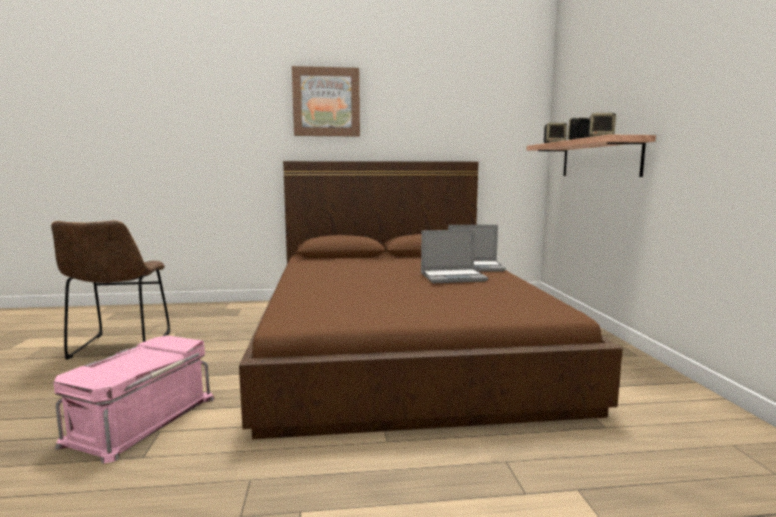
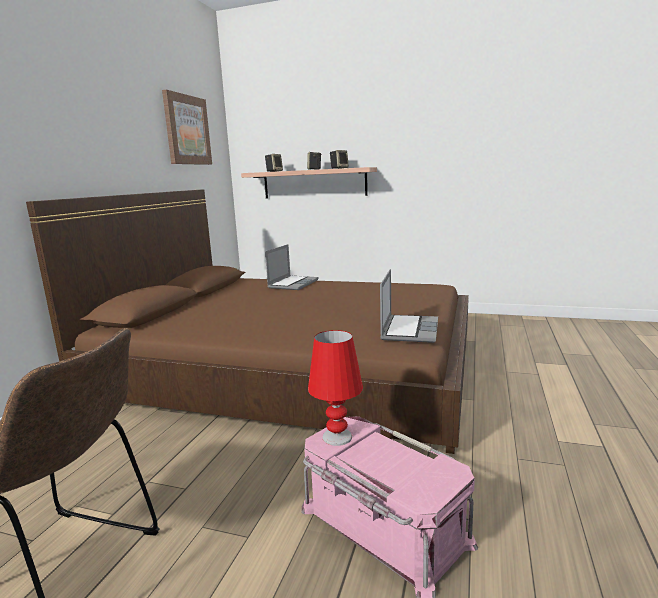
camera: 65 degrees left, 5 degrees up
picture [292,66,360,137] -> picture moved to [162,90,212,165]
laptop [421,229,488,283] -> laptop moved to [380,269,438,343]
none -> red table lamp [308,330,363,446]

